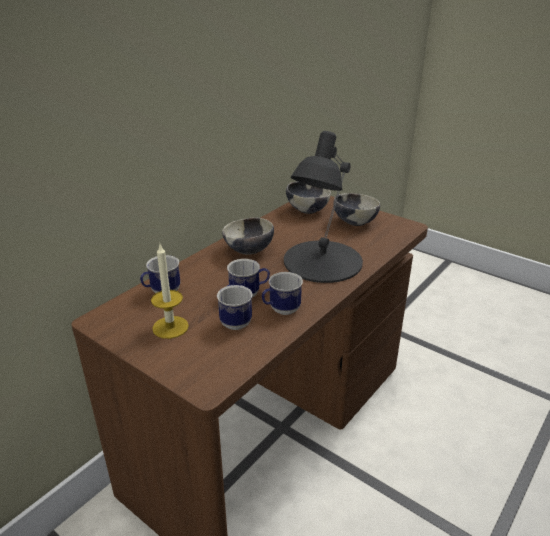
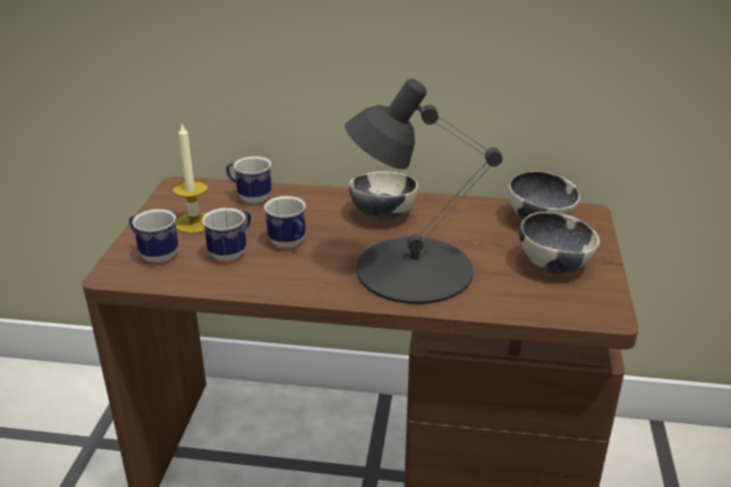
camera: 60 degrees right, 0 degrees up
mug [262,272,303,315] -> mug moved to [129,209,178,263]

